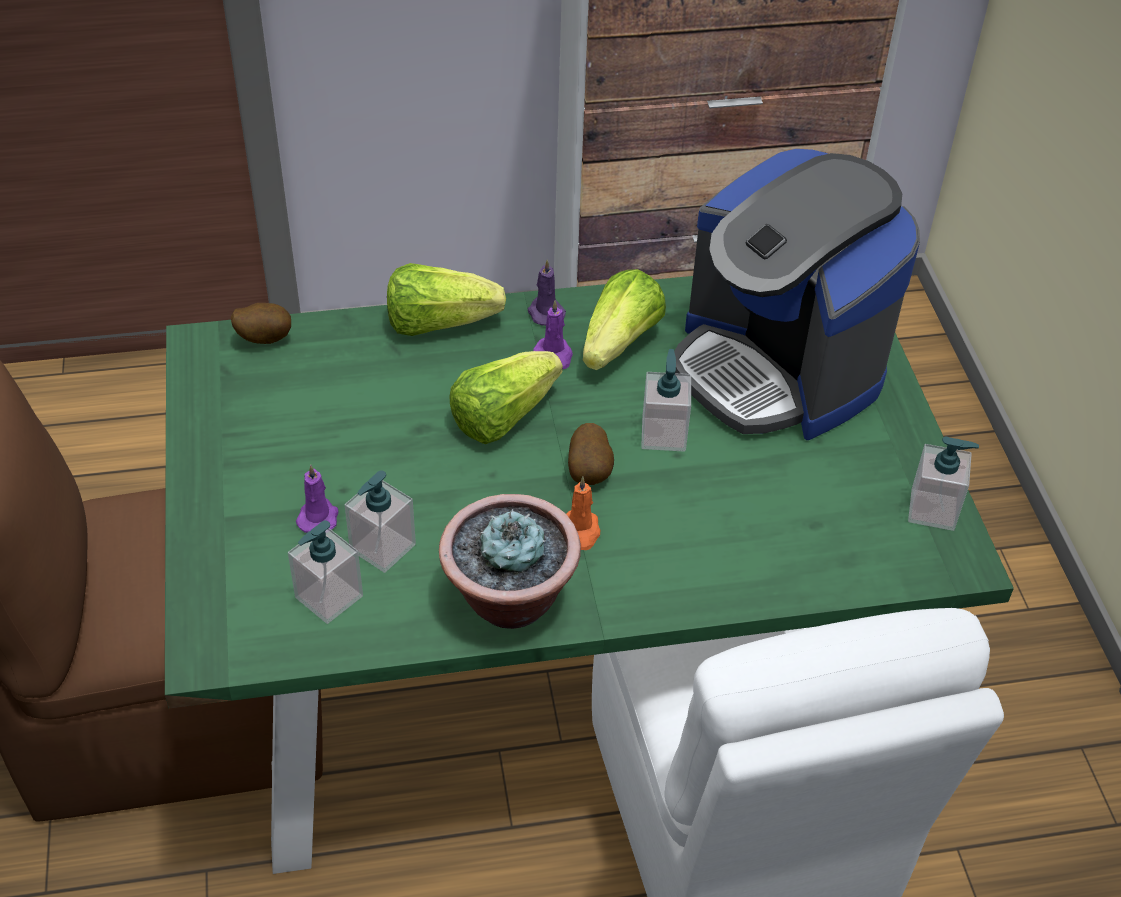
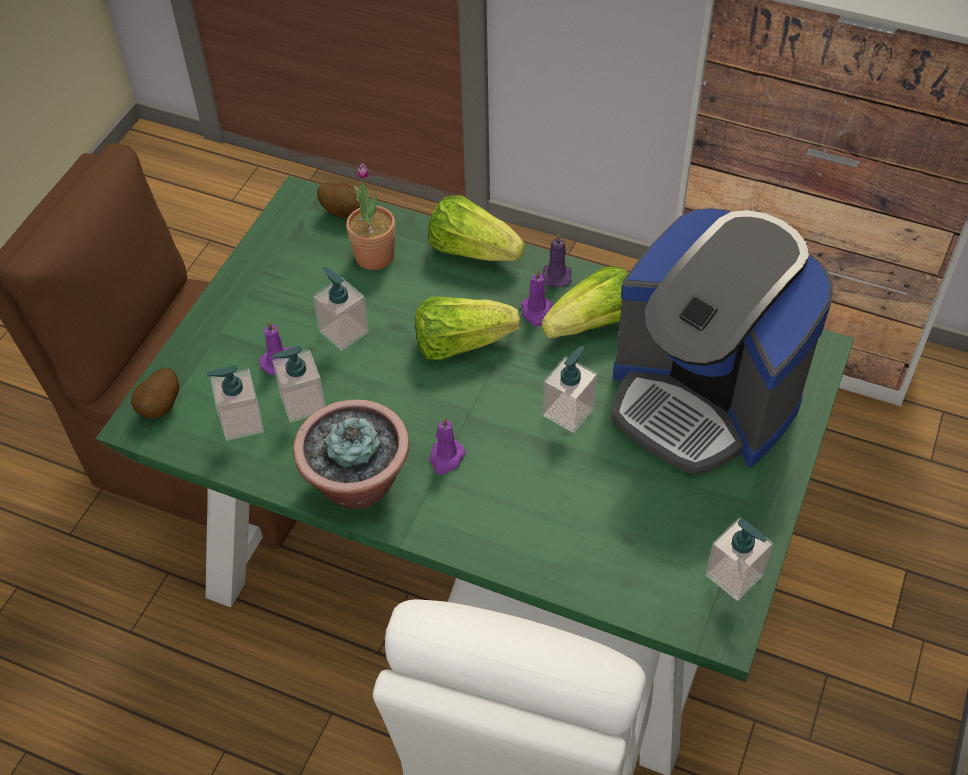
camera: 35 degrees right, 5 degrees up
orange candle [566,476,600,550] -> purple candle [429,416,466,475]
potato [568,423,614,485] -> potato moved to [131,368,179,419]
coffee machine [674,149,920,440] -> coffee machine turned 45 degrees counterclockwise [611,208,833,475]
none -> soap dispenser [313,267,369,351]
none -> potted plant [346,163,395,270]

